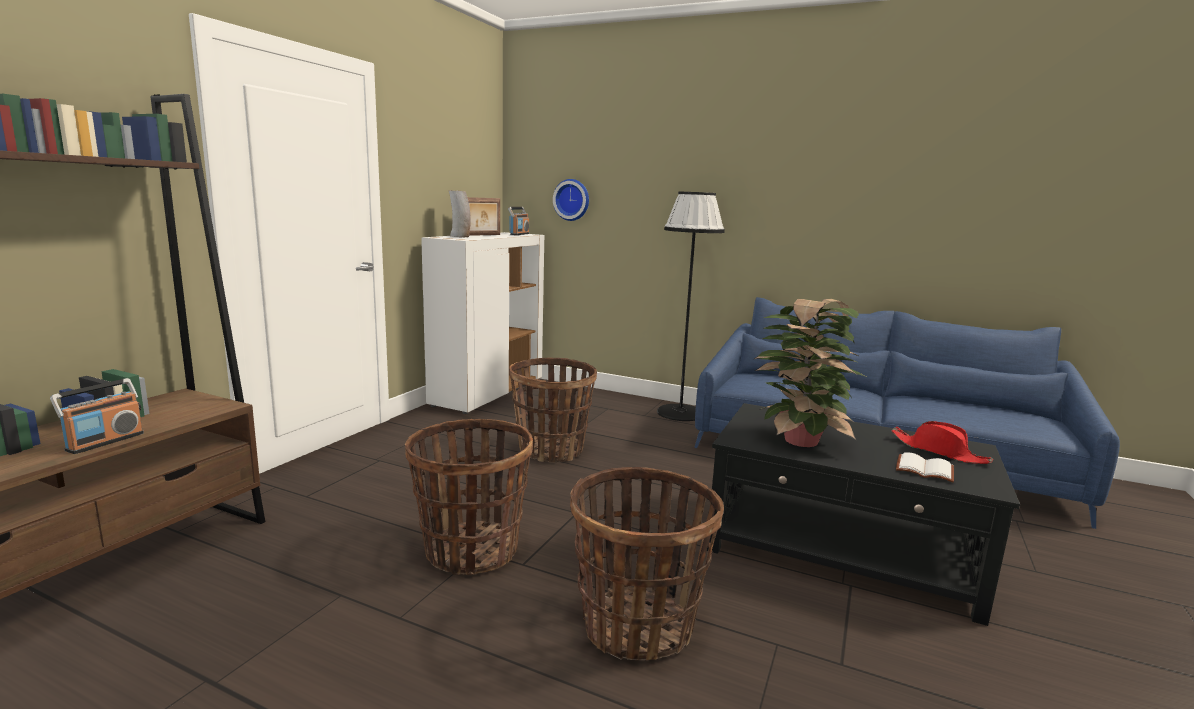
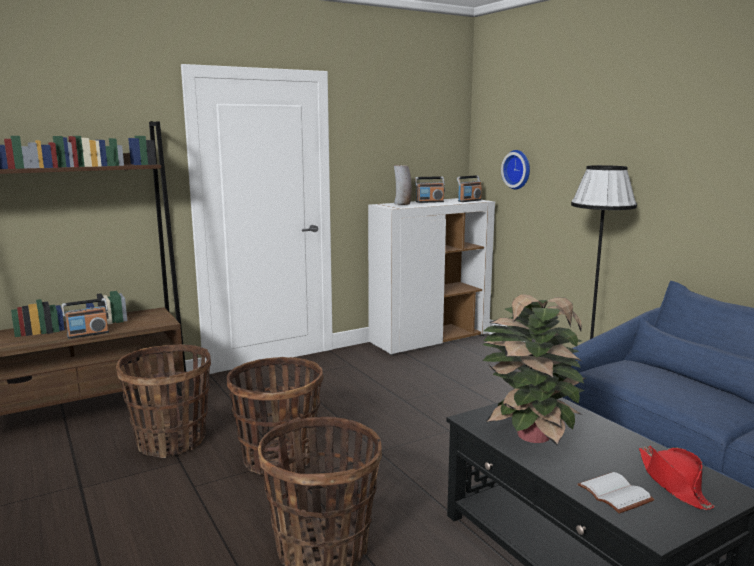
camera: 35 degrees right, 0 degrees up
picture frame [467,197,500,236] -> radio [415,176,445,203]
basket [509,358,597,462] -> basket moved to [116,345,211,458]

